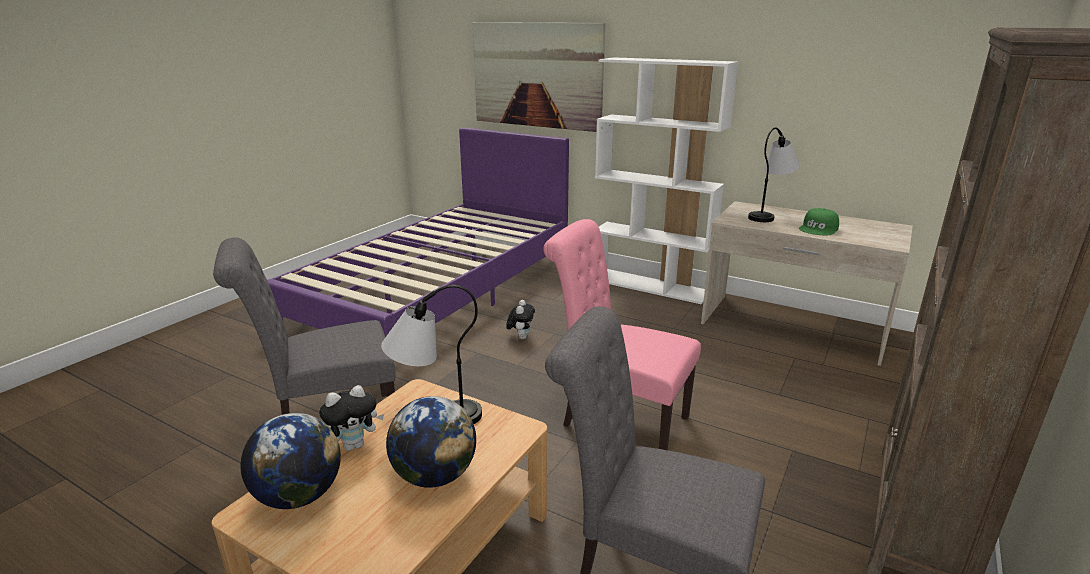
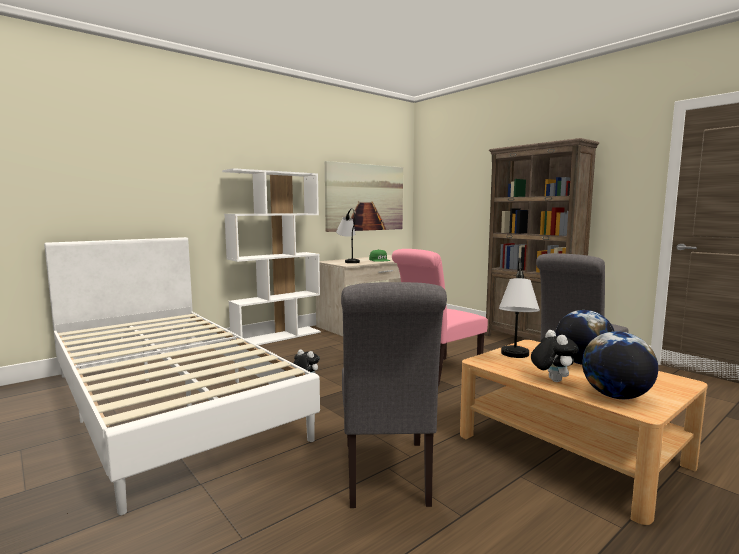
camera: 70 degrees left, 15 degrees down
purple bed [267,127,569,337] -> white bed [44,237,320,515]
picture [473,22,605,132] -> picture moved to [325,161,403,232]

